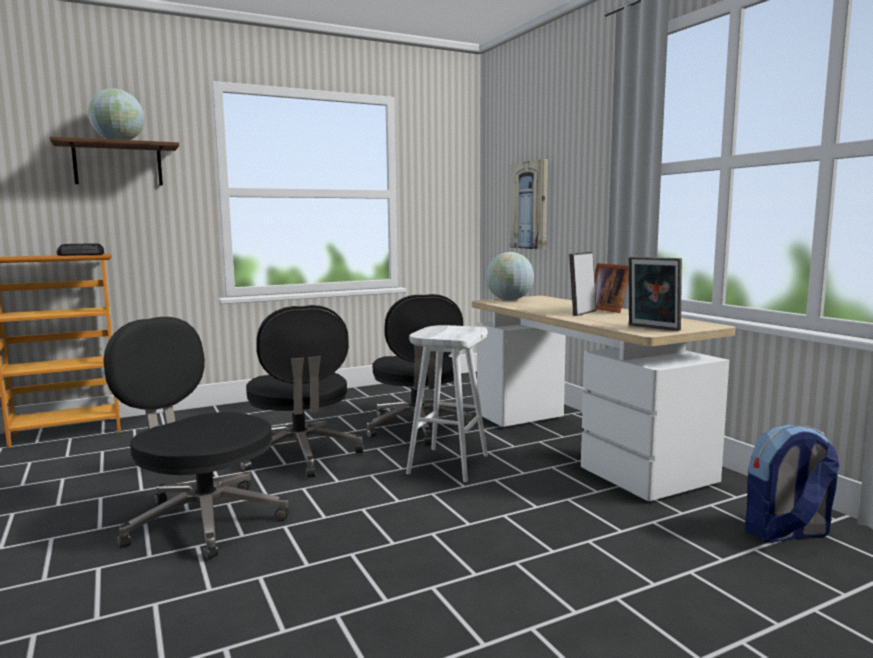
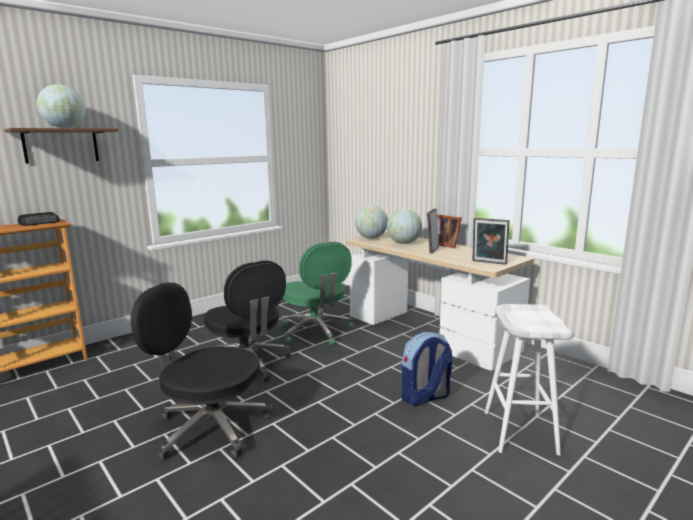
camera: 15 degrees left, 5 degrees up
black office chair [366,294,473,446] -> green office chair [281,242,354,346]
white stool [406,325,488,482] -> white stool moved to [485,304,574,456]
picture [510,159,548,250] -> none
backpack [745,424,839,543] -> backpack moved to [401,332,452,406]
none -> globe [387,208,422,244]

